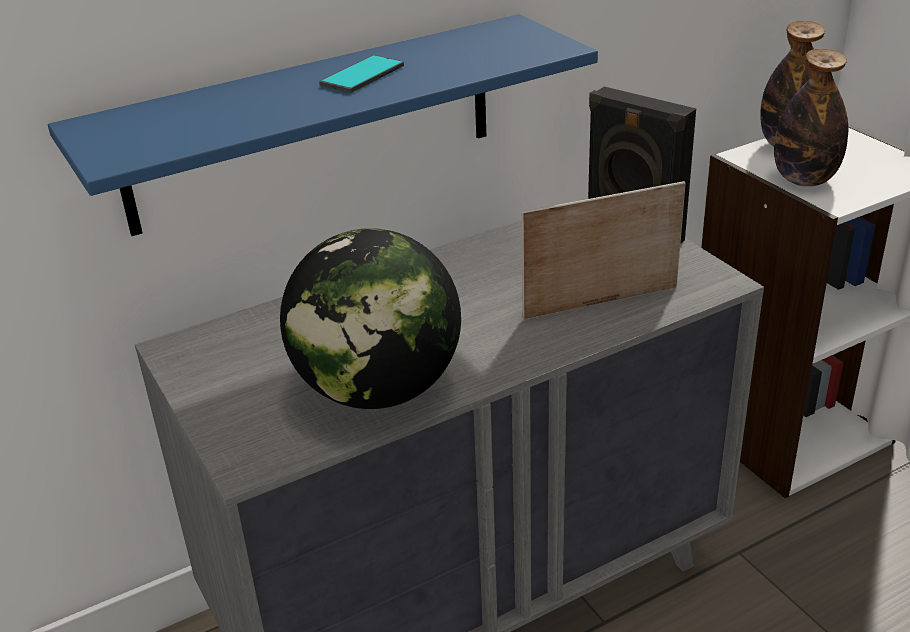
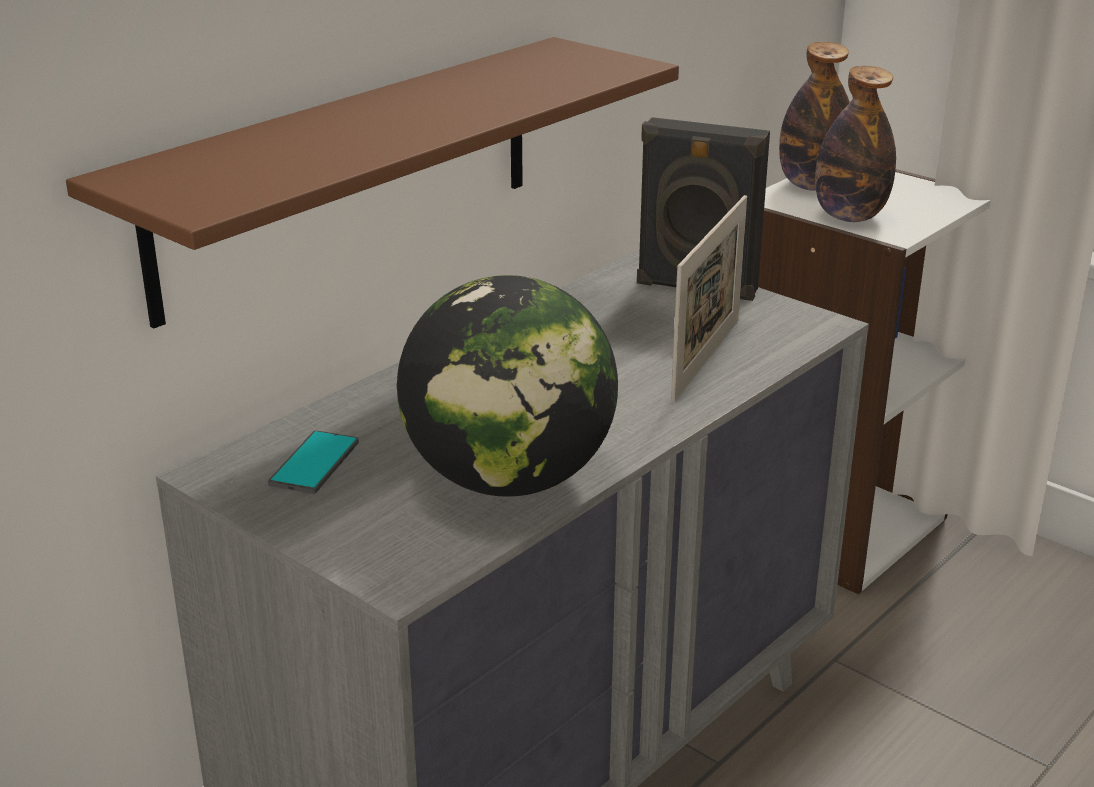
camera: 20 degrees left, 5 degrees down
blue shelf [48,14,598,236] -> brown shelf [66,37,679,329]
phone [319,55,404,93] -> phone moved to [268,430,359,494]
picture frame [522,181,686,320] -> picture frame turned 150 degrees clockwise [671,195,747,402]

